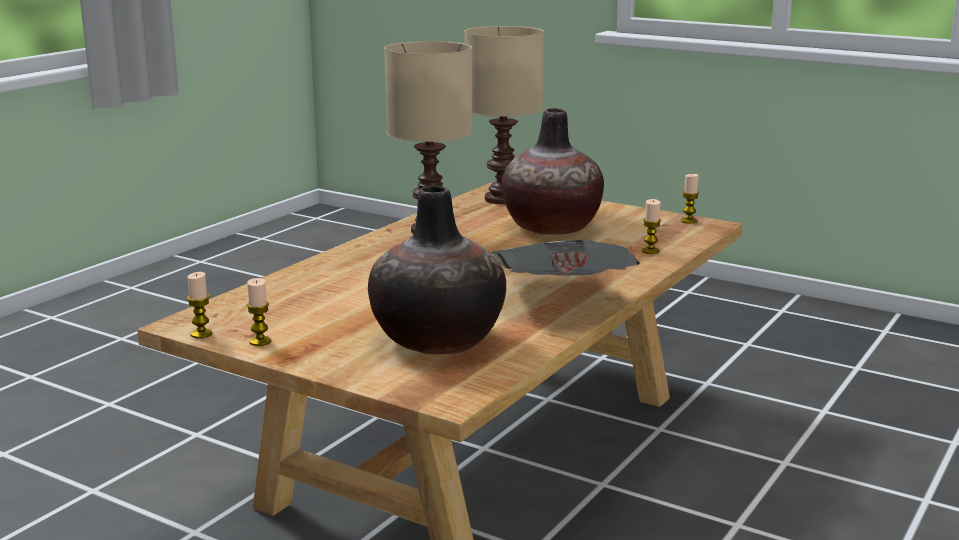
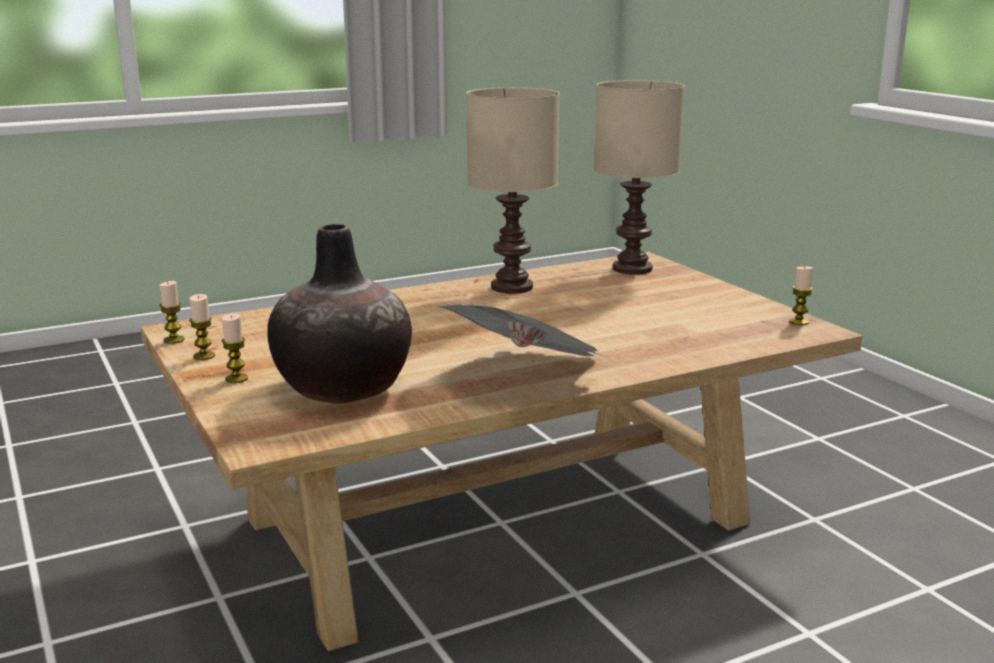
camera: 30 degrees right, 0 degrees up
vase [501,108,604,235] -> none
candle [642,199,661,254] -> candle moved to [222,313,248,383]

